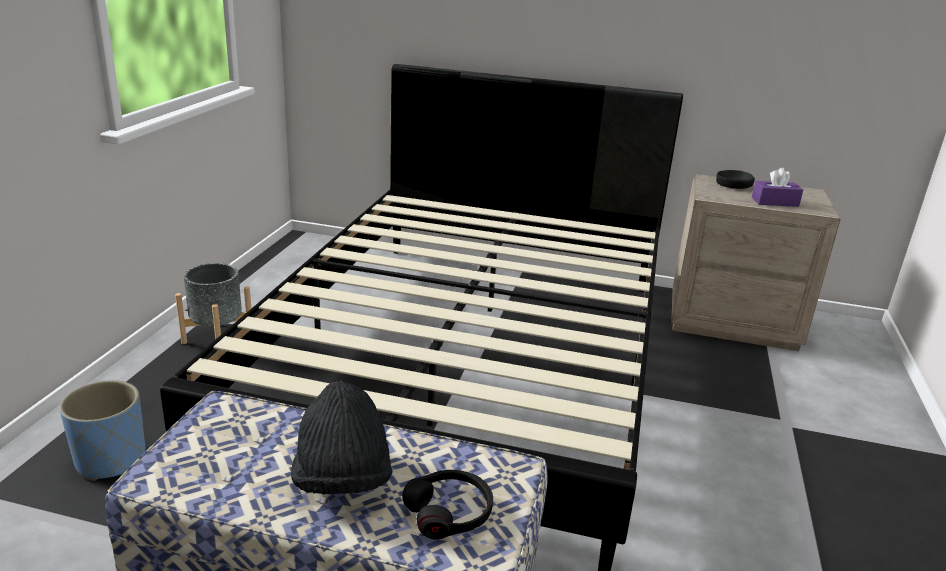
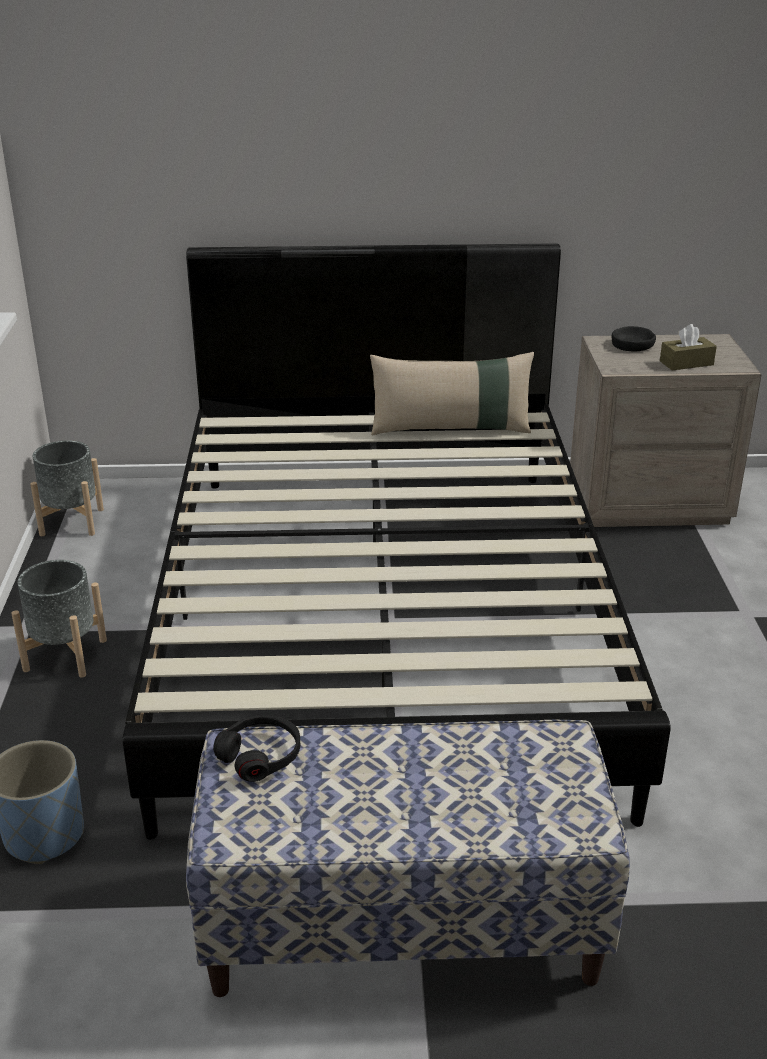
camera: 15 degrees left, 5 degrees up
black hat [291,381,393,494] -> none
black headphones [402,470,493,540] -> black headphones moved to [213,715,300,782]
purple tissue box [752,168,803,207] -> brown tissue box [660,324,717,371]
none -> grey planter [30,440,104,536]
none -> beige pillow [370,352,534,435]

